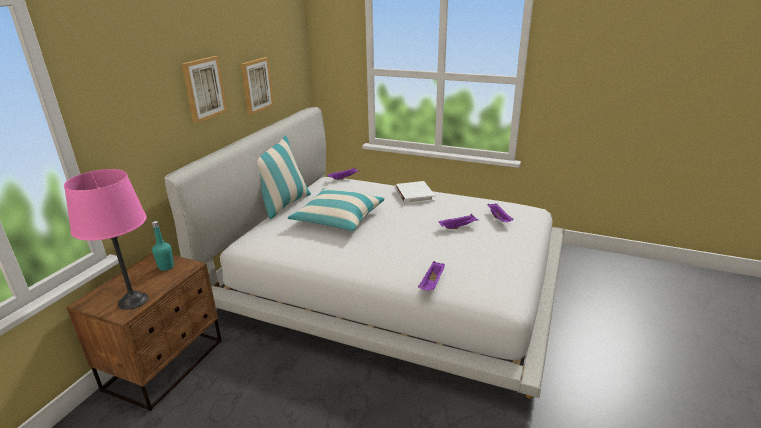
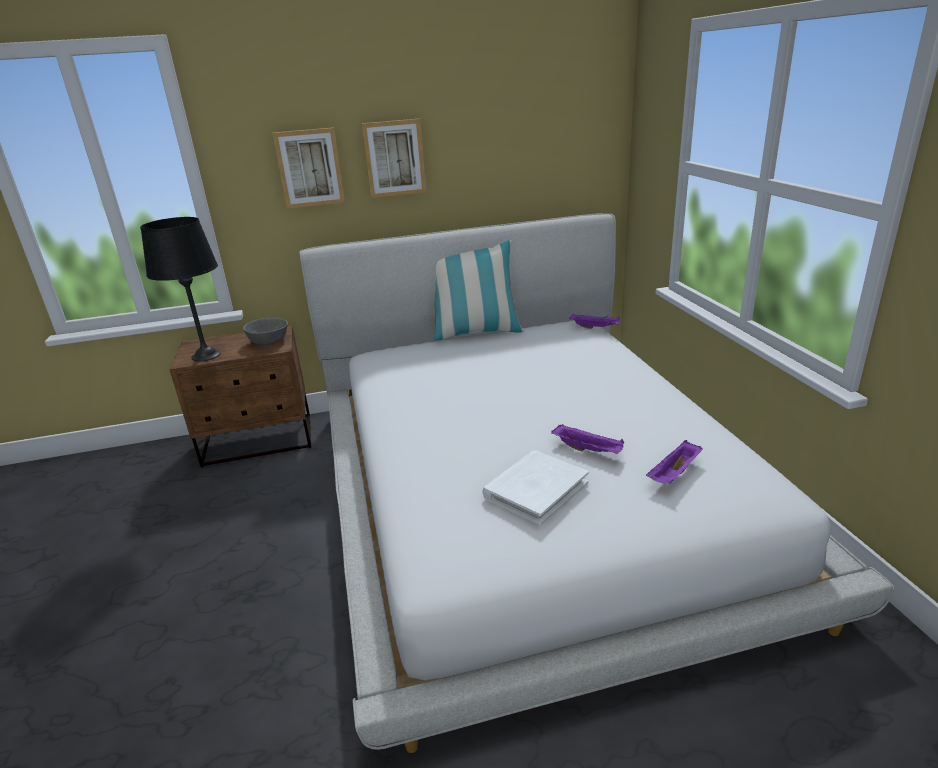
camera: 55 degrees right, 0 degrees up
pink table lamp [64,169,148,310] -> black table lamp [140,217,221,362]
turquoise bottle [152,221,174,271] -> grey bowl [243,318,288,345]
picture [241,57,274,115] -> picture moved to [273,128,345,209]
pillow [288,188,385,231] -> none
white book [395,181,435,204] -> white book moved to [482,451,589,526]
purple tray [418,261,445,291] -> none

